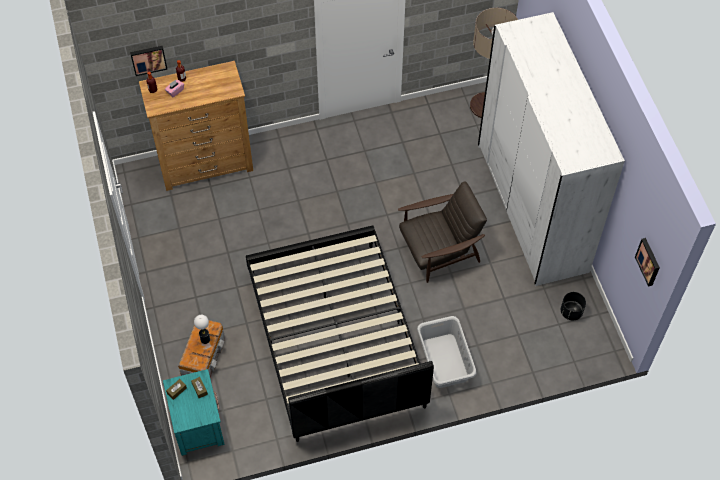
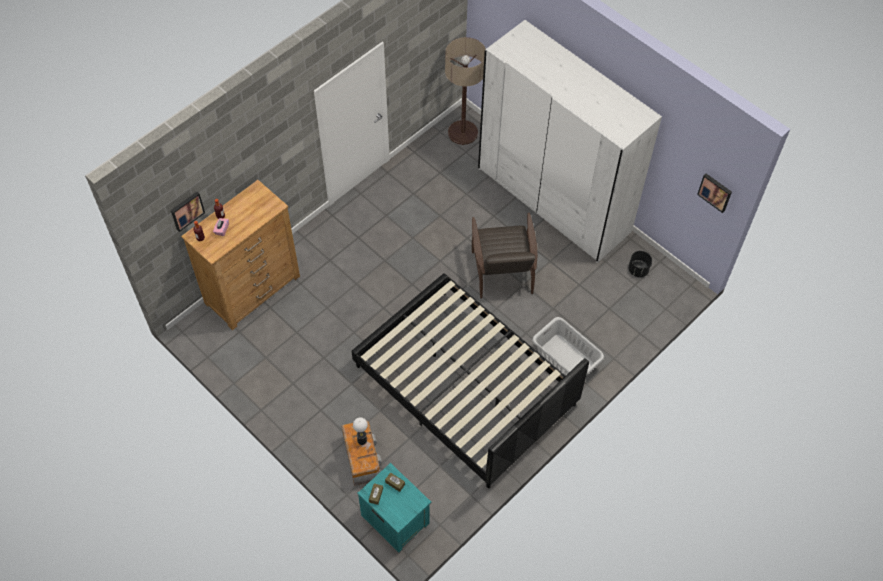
camera: 30 degrees left, 0 degrees up
brown armchair [398,181,487,283] -> brown armchair turned 135 degrees clockwise [472,213,537,299]

